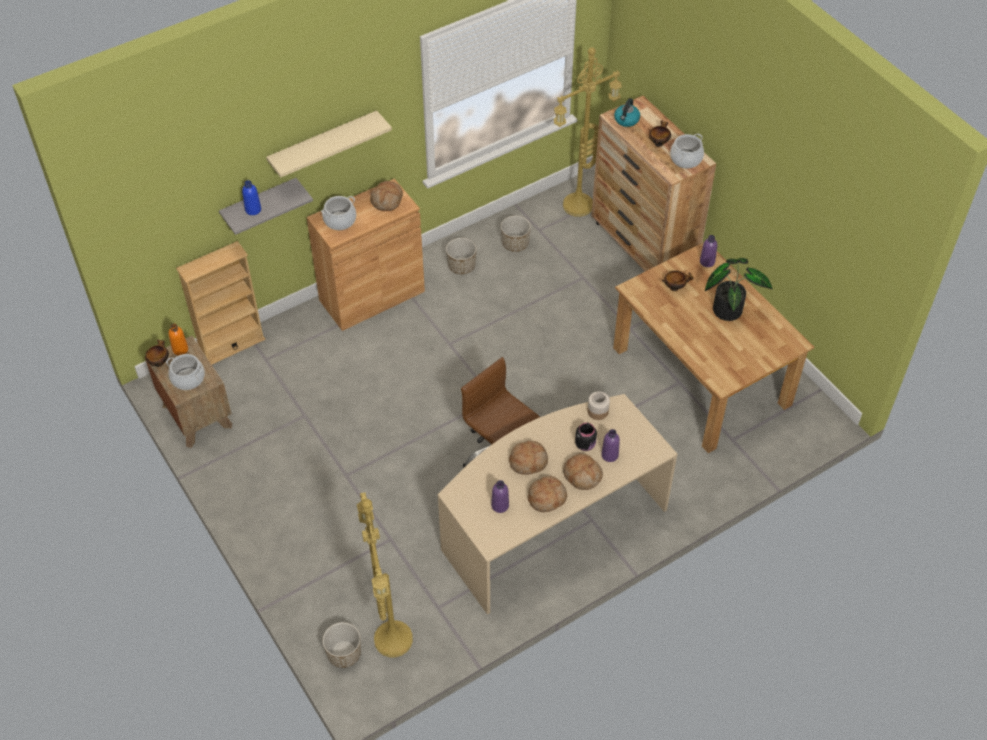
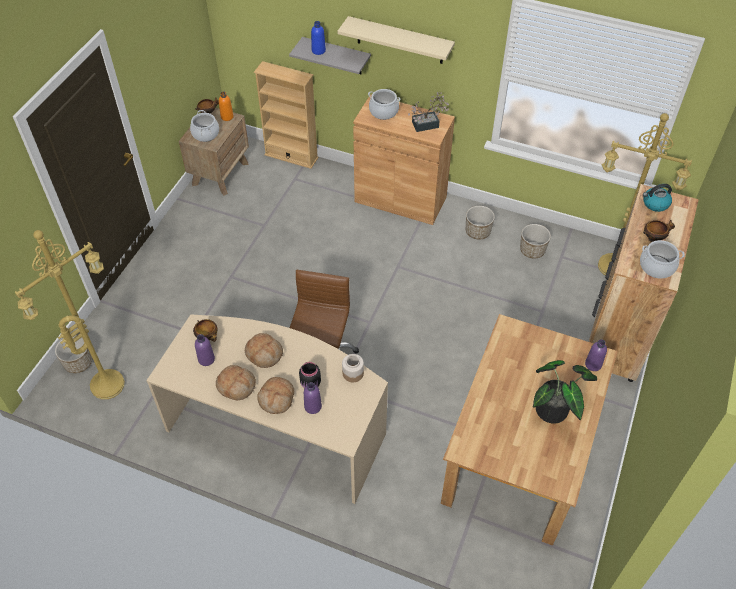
camera: 55 degrees right, 0 degrees up
bread [370,181,403,211] -> potted plant [408,92,449,132]
bowl [662,270,694,291] -> bowl moved to [193,319,218,342]

